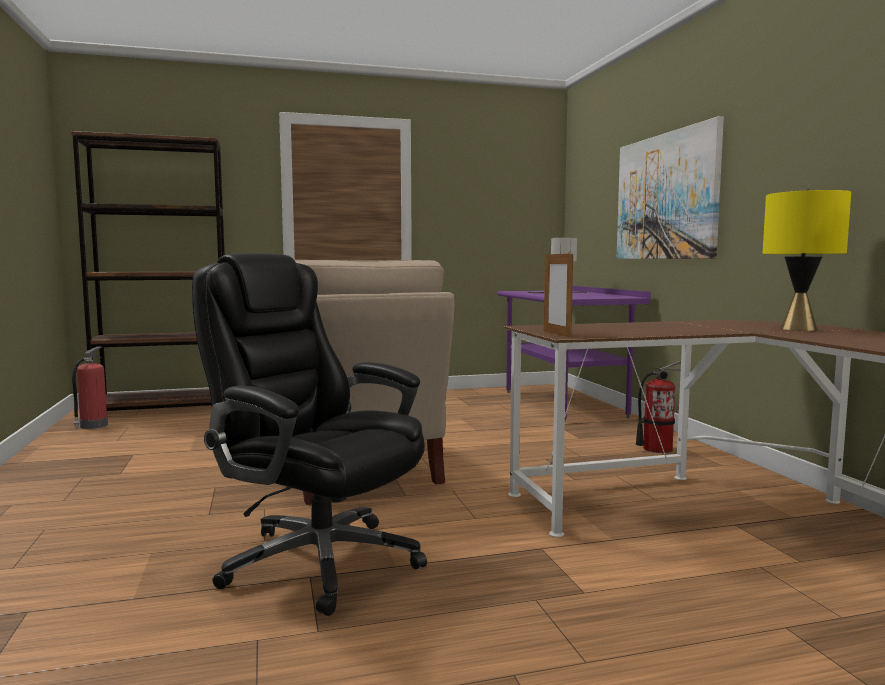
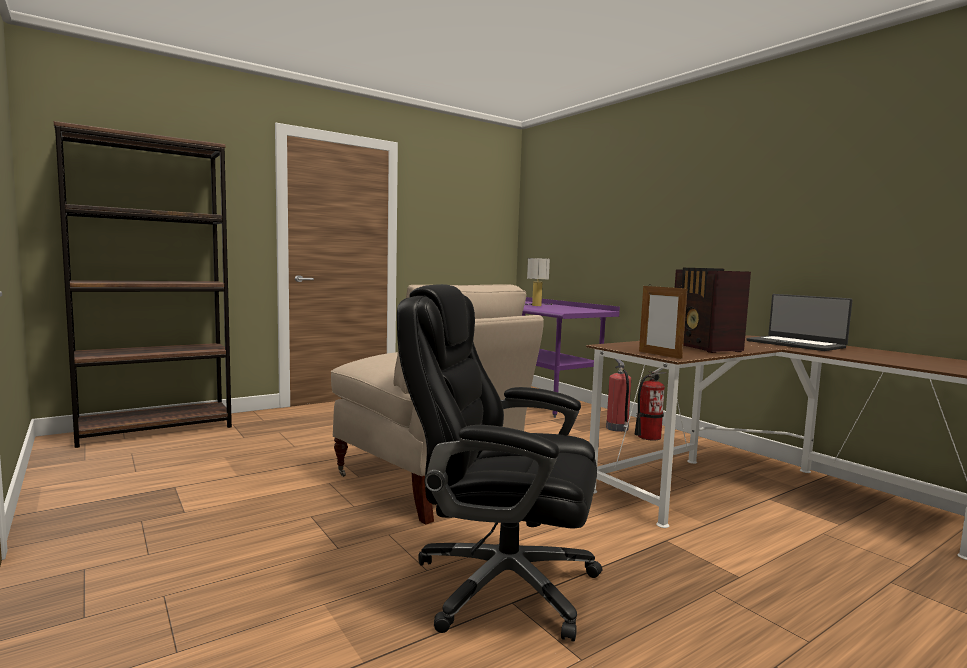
camera: 20 degrees left, 0 degrees up
fire extinguisher [72,347,108,429] -> fire extinguisher moved to [606,359,631,432]
picture [616,116,724,259] -> none
yellow table lamp [763,189,851,331] -> laptop [746,294,853,351]
none -> radio [675,268,751,353]

